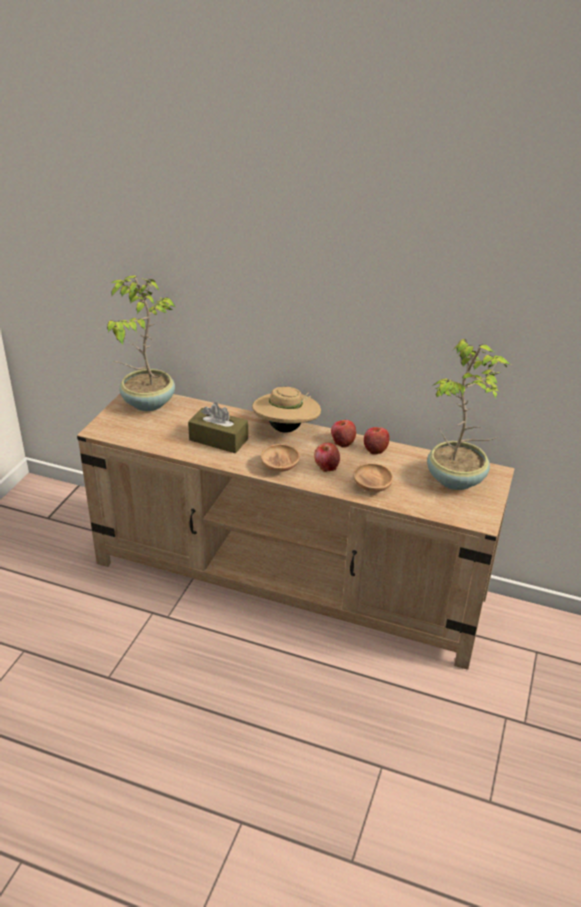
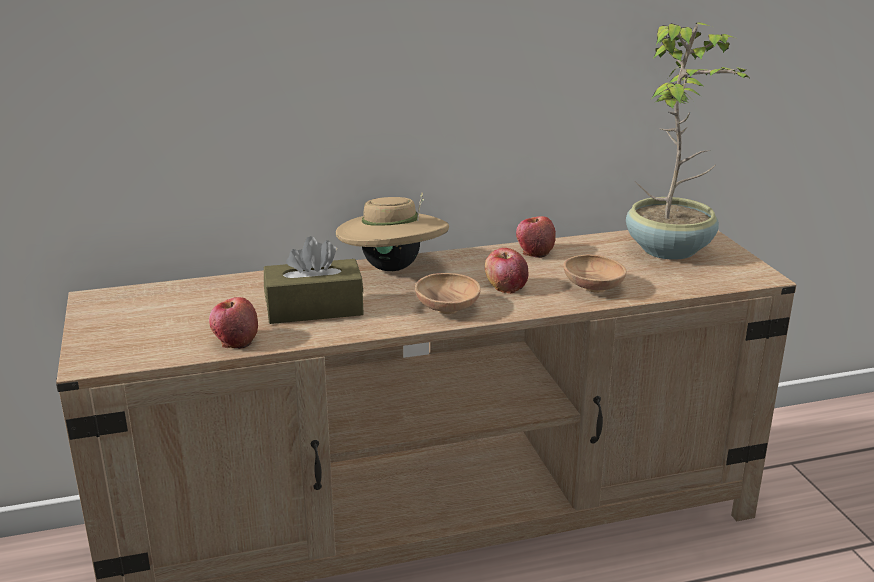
camera: 35 degrees left, 10 degrees down
potted plant [107,275,175,411] -> none
apple [331,420,356,448] -> apple moved to [209,297,258,349]

